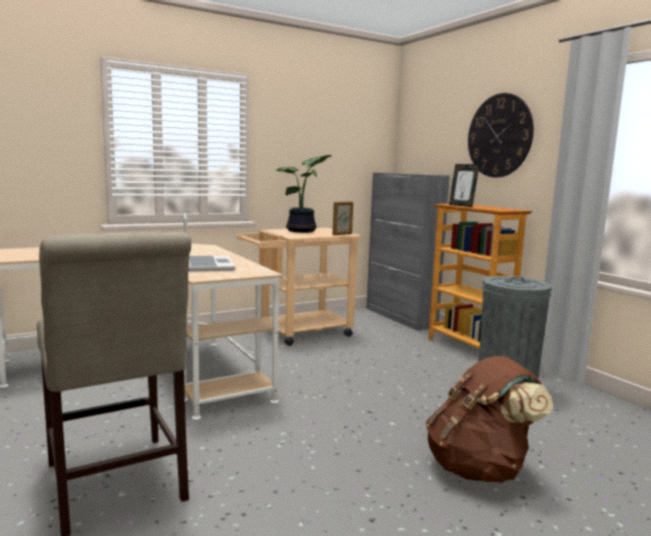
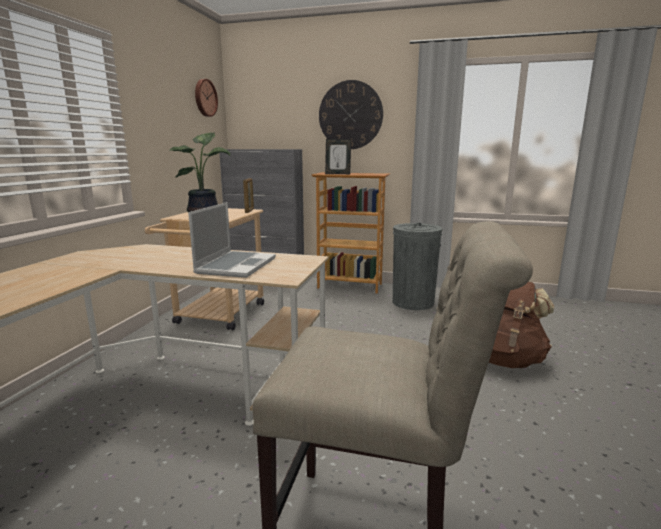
camera: 45 degrees left, 5 degrees up
laptop [184,213,235,272] -> laptop turned 75 degrees clockwise [188,202,276,278]
none -> wall clock [195,79,218,117]

